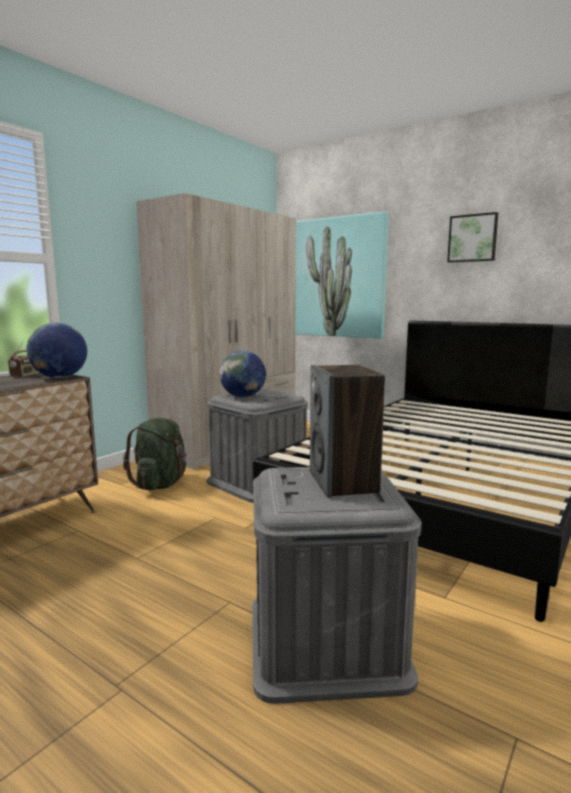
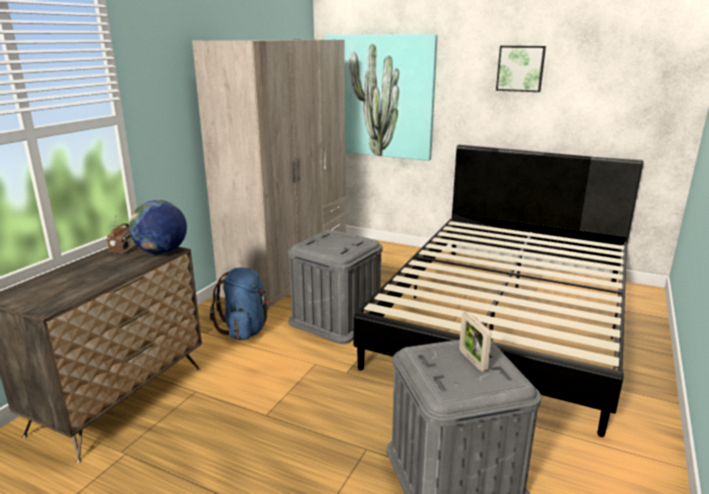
camera: 10 degrees left, 10 degrees up
green backpack [123,418,187,490] -> blue backpack [210,267,272,341]
globe [219,351,266,397] -> none
speaker [310,365,385,498] -> picture frame [459,312,491,372]

